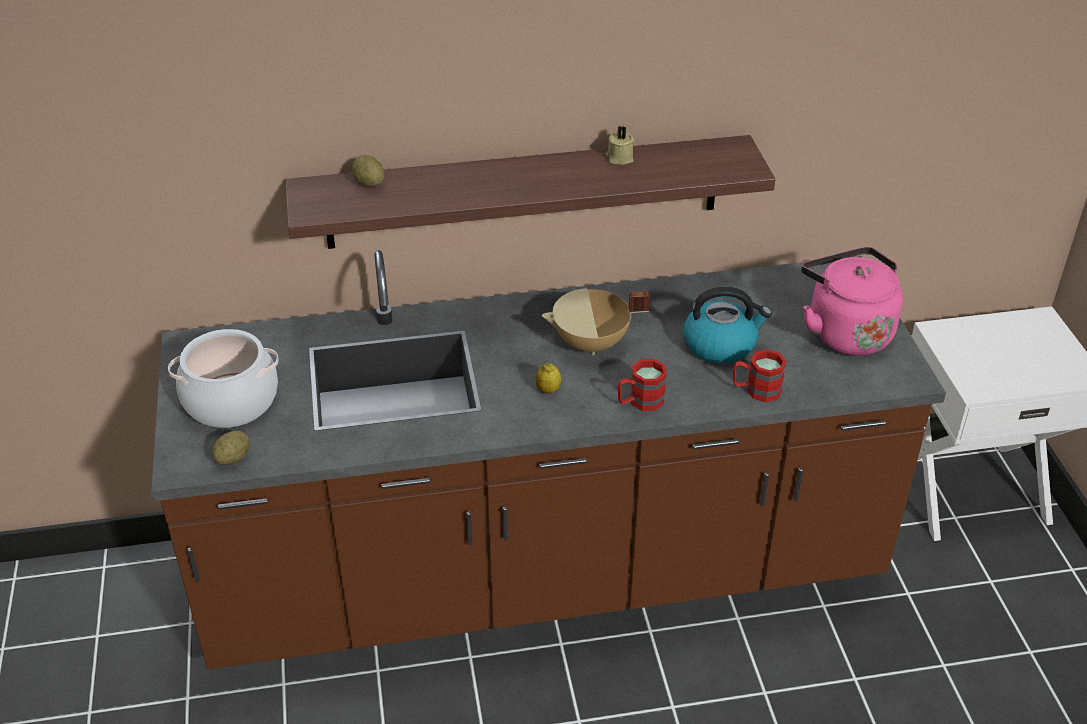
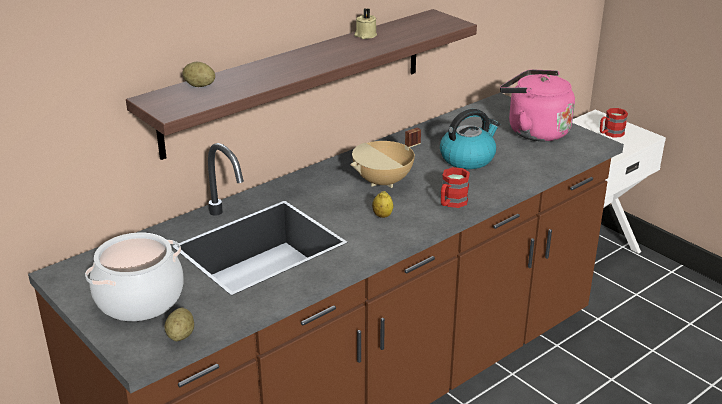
camera: 30 degrees left, 10 degrees down
red mug [733,349,787,402] -> red mug moved to [600,108,628,138]

